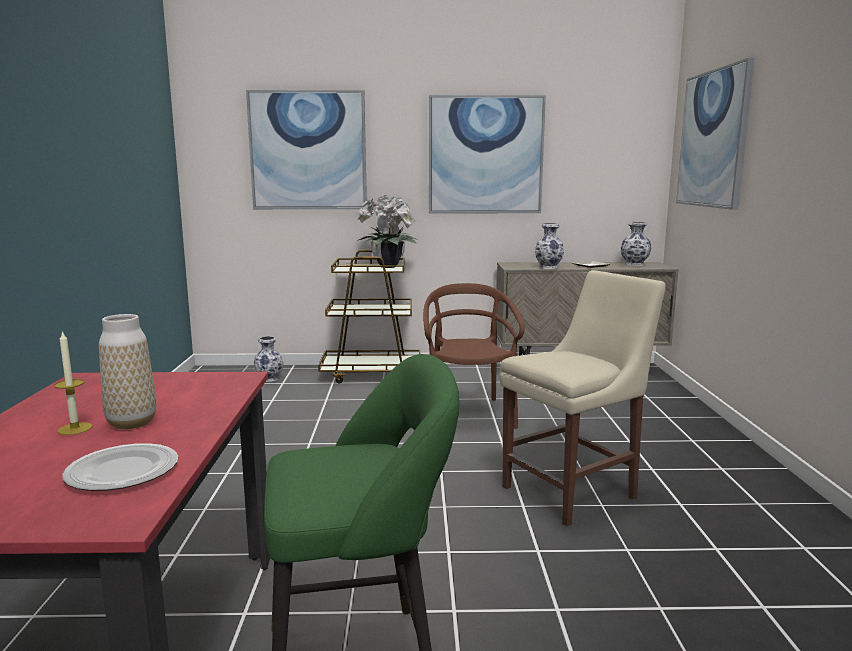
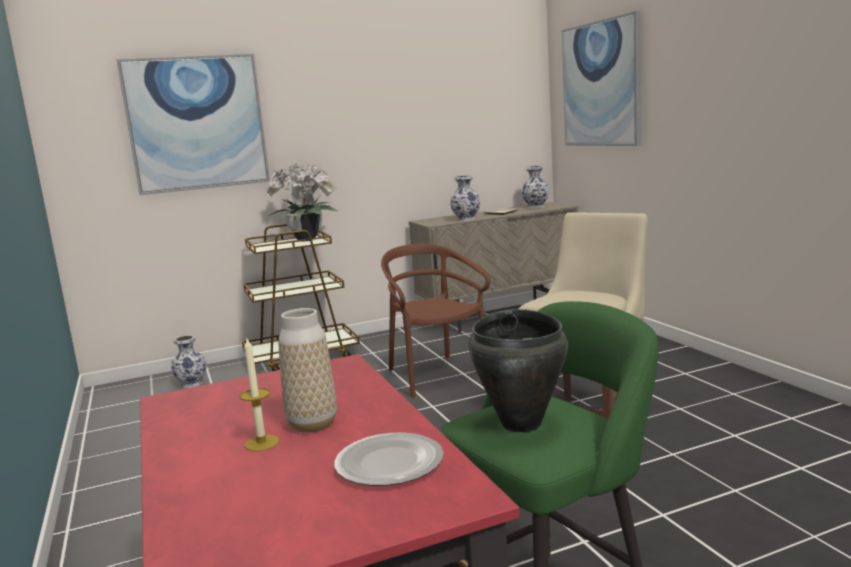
camera: 20 degrees left, 0 degrees up
picture [429,95,546,213] -> none
none -> black cooking pot [468,309,568,432]

